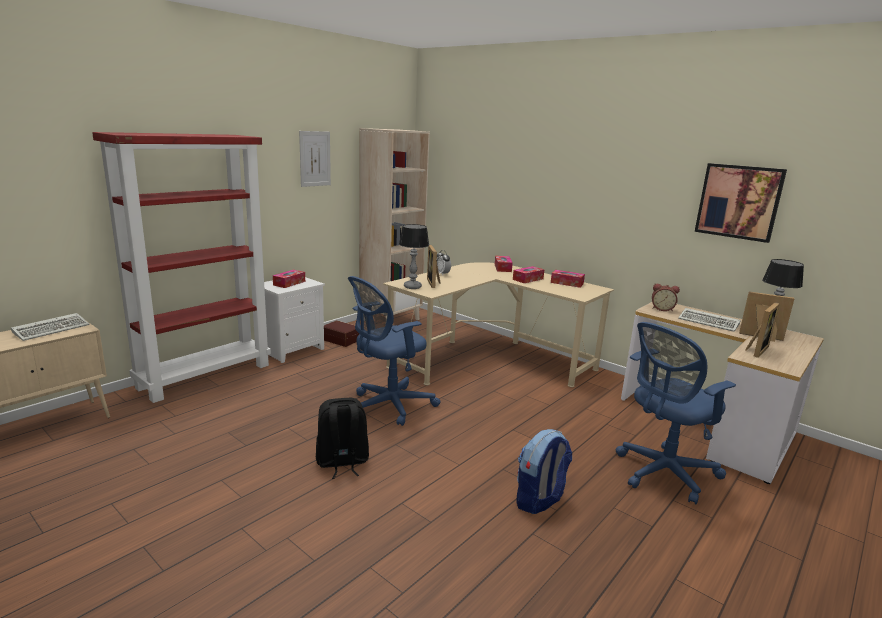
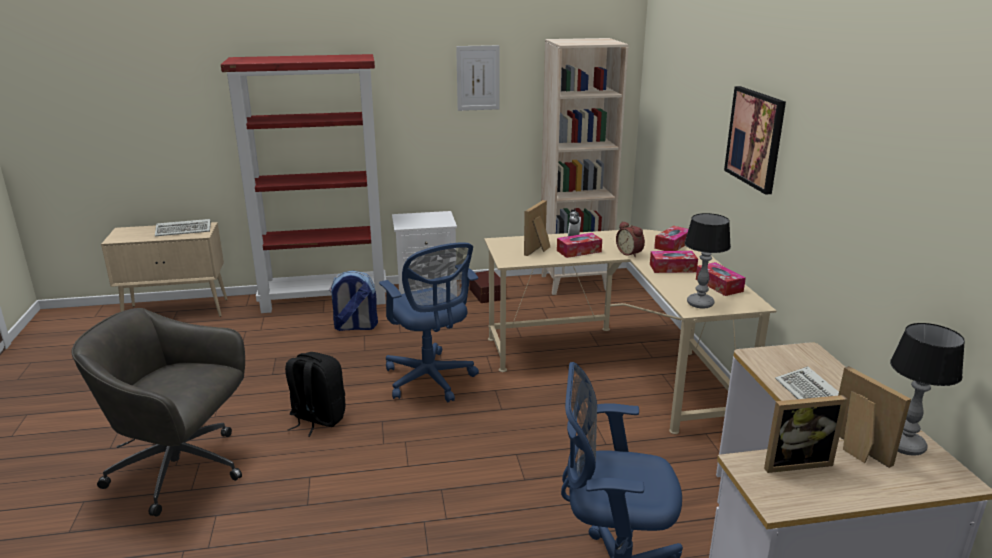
camera: 40 degrees right, 5 degrees up
tissue box [273,270,305,288] -> tissue box moved to [557,233,602,258]
blue office chair [348,276,441,426] -> blue office chair turned 120 degrees counterclockwise [379,242,479,402]
table lamp [399,224,429,289] -> table lamp moved to [684,213,731,309]
backpack [517,429,572,514] -> backpack moved to [329,270,378,331]
alarm clock [652,284,680,311] -> alarm clock moved to [616,221,645,258]
picture [695,163,787,243] -> picture moved to [724,86,786,195]
none -> grey office chair [72,308,245,517]

